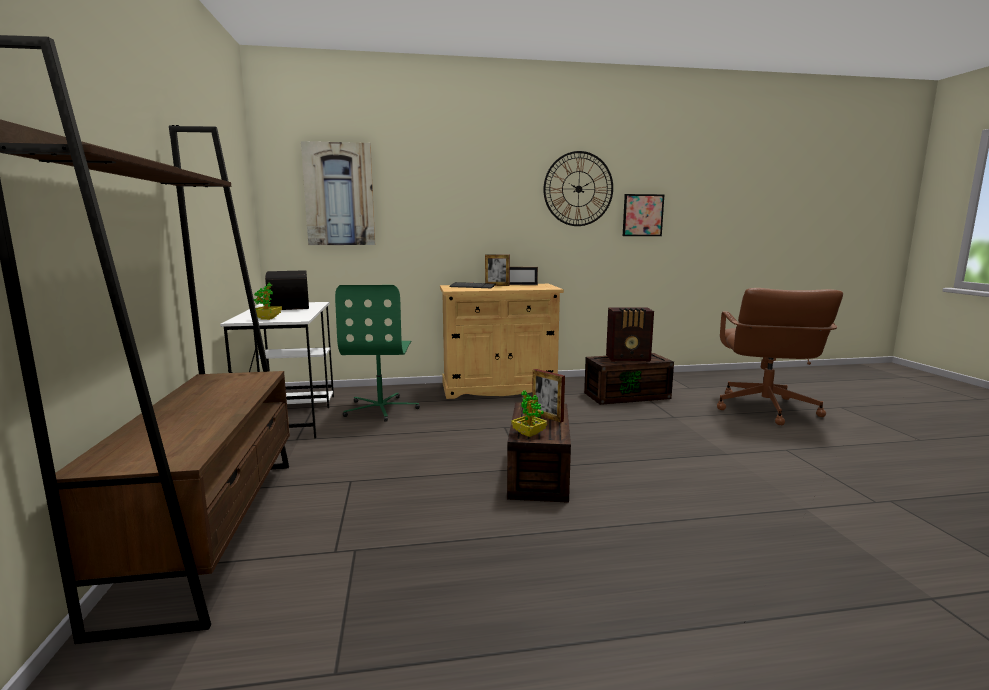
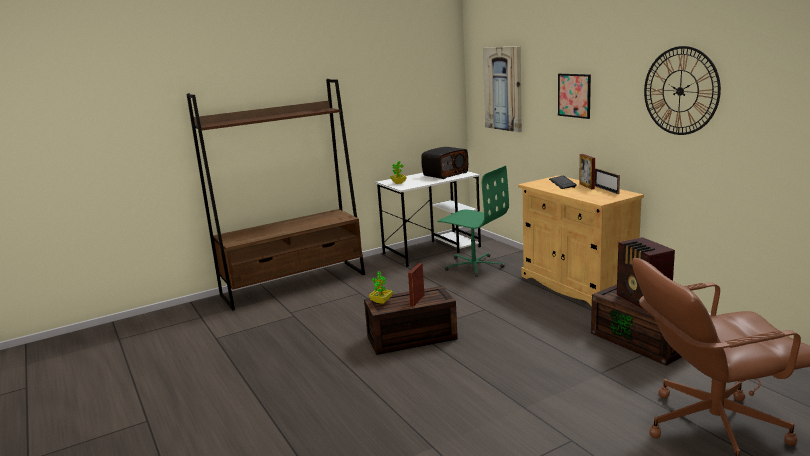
camera: 70 degrees right, 5 degrees up
green office chair [335,285,420,421] -> green office chair turned 120 degrees counterclockwise [437,166,509,277]
picture [623,194,664,236] -> picture moved to [558,74,591,119]

